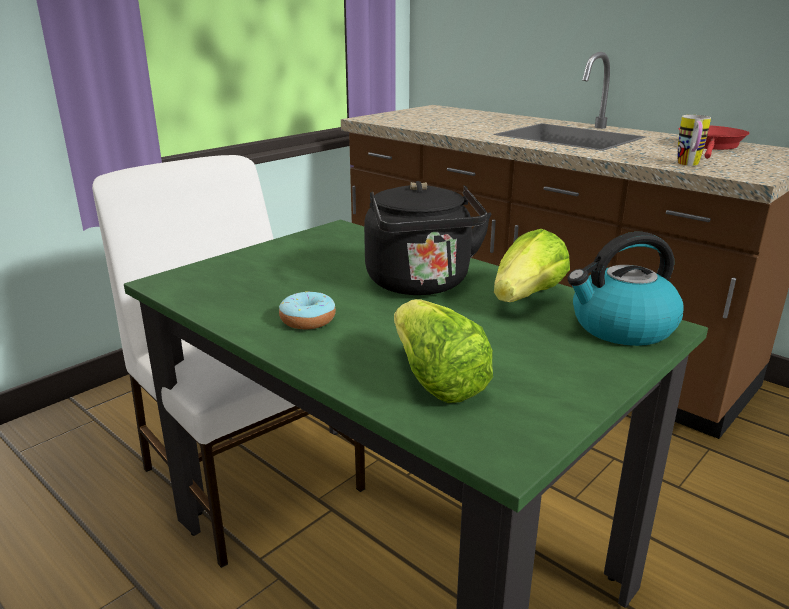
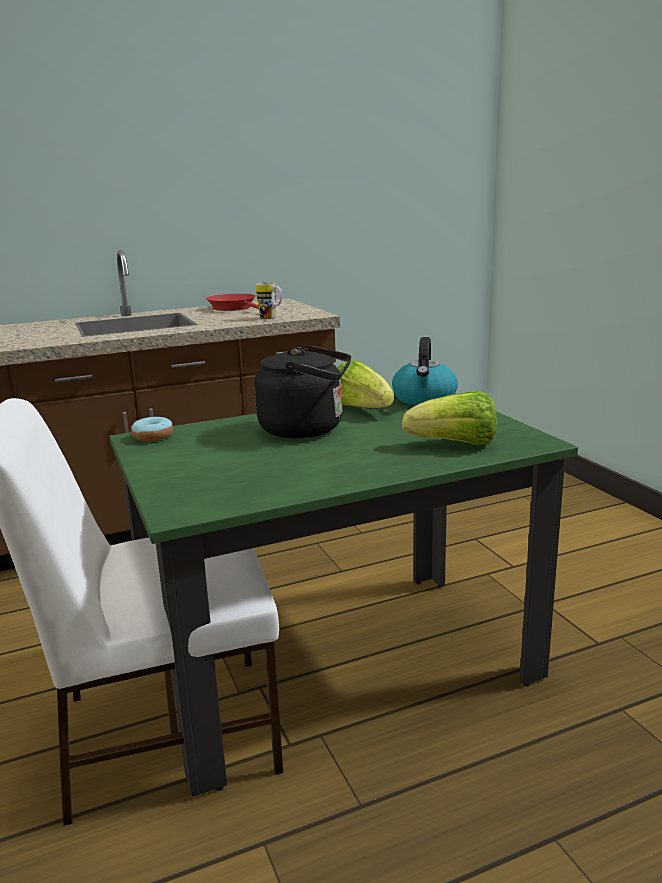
camera: 65 degrees left, 5 degrees down
donut [279,291,336,329] -> donut moved to [131,416,173,442]

